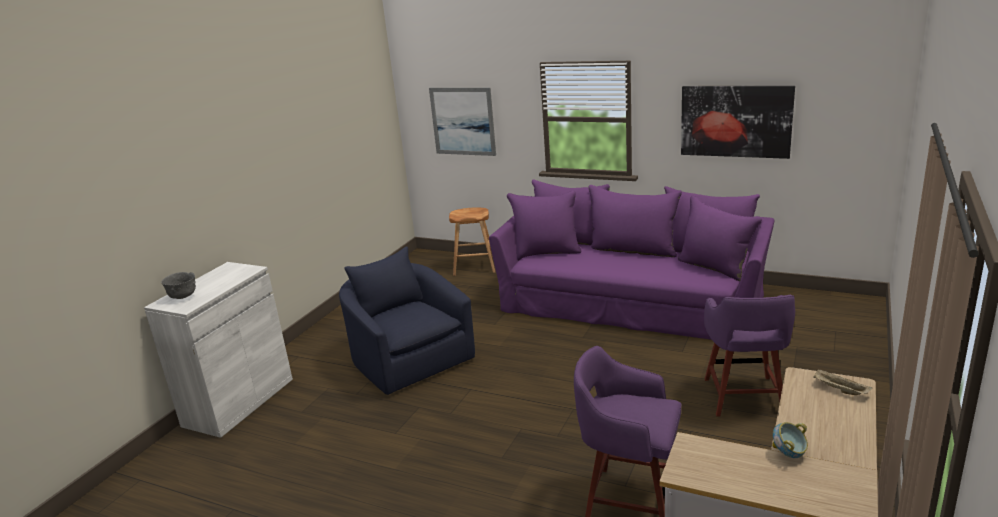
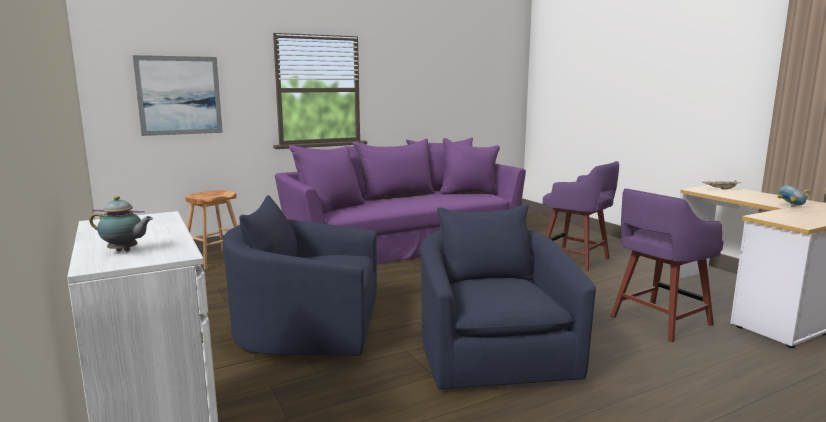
camera: 55 degrees left, 10 degrees down
grey bowl [161,272,196,299] -> teapot [89,196,153,251]
picture [681,86,795,159] -> none
none -> blue armchair [421,204,596,390]

